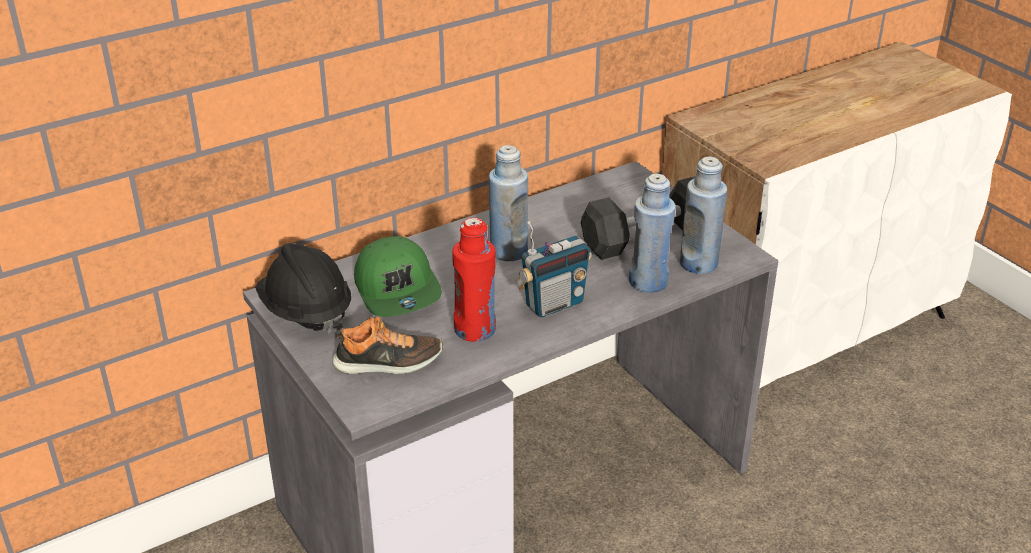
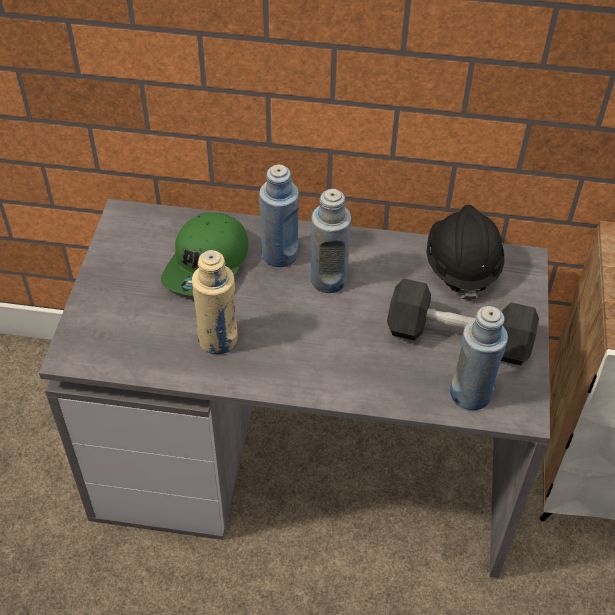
camera: 40 degrees right, 15 degrees up
black hard hat [255,243,351,334] -> black hard hat moved to [426,205,504,300]
shoe [332,317,443,374] -> none
red bottle [452,218,496,342] -> beige bottle [192,250,238,354]
radio [516,221,591,318] -> none
blue bottle [629,174,676,293] -> blue bottle moved to [259,164,299,267]

